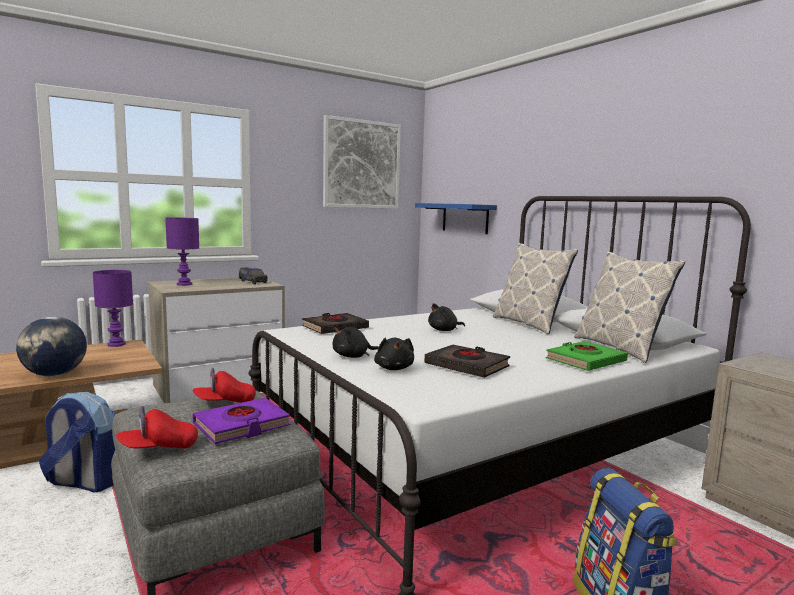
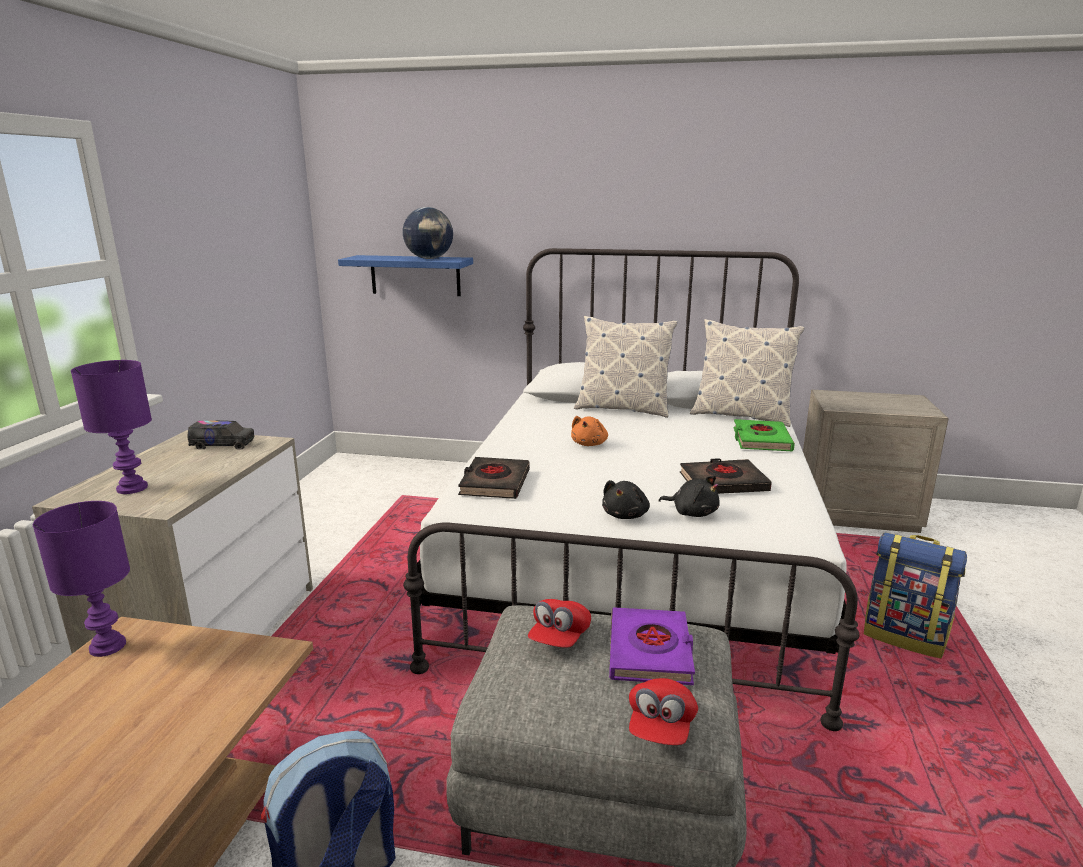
camera: 45 degrees left, 10 degrees up
globe [16,317,87,376] -> globe moved to [403,207,453,259]
picture [323,115,401,209] -> none
black plush toy [428,303,465,331] -> orange plush toy [571,416,608,446]

